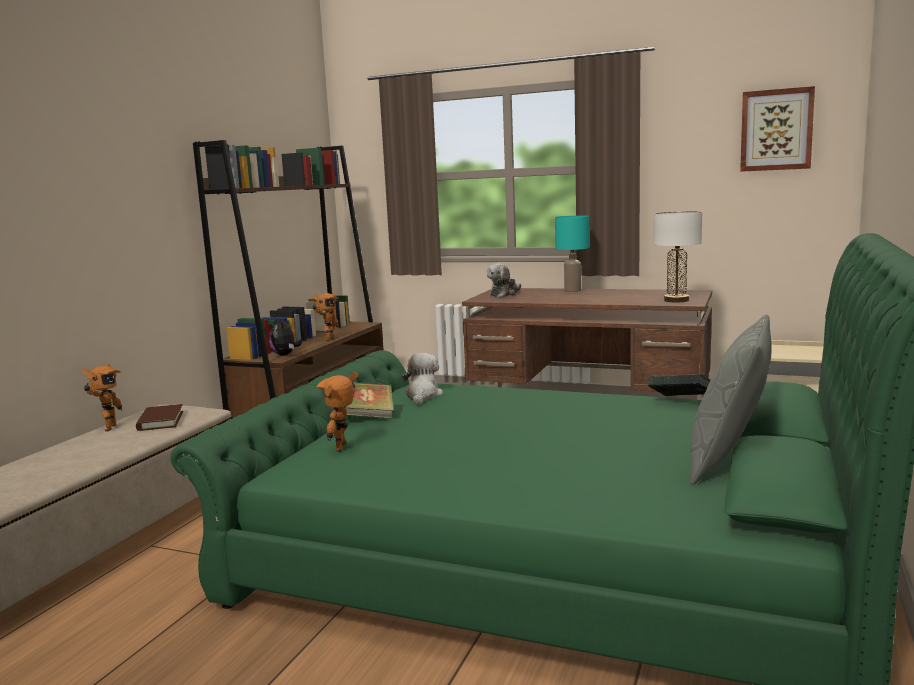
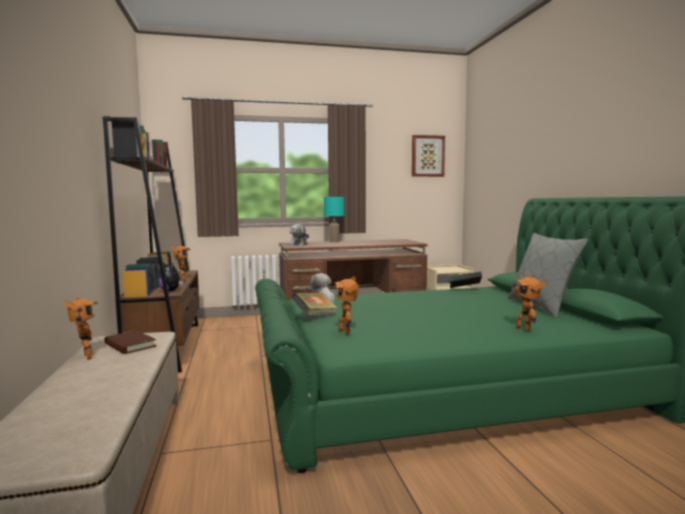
camera: 35 degrees left, 5 degrees down
table lamp [654,211,702,302] -> none
none -> toy robot [513,274,546,331]

